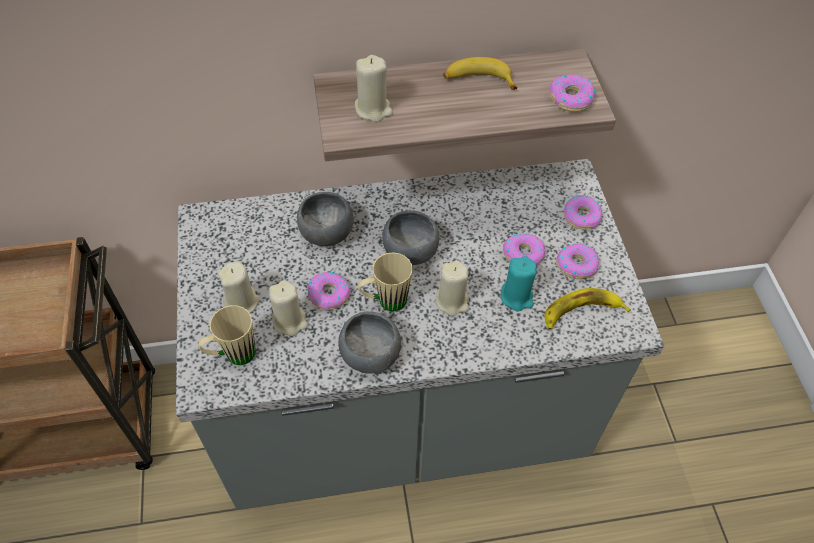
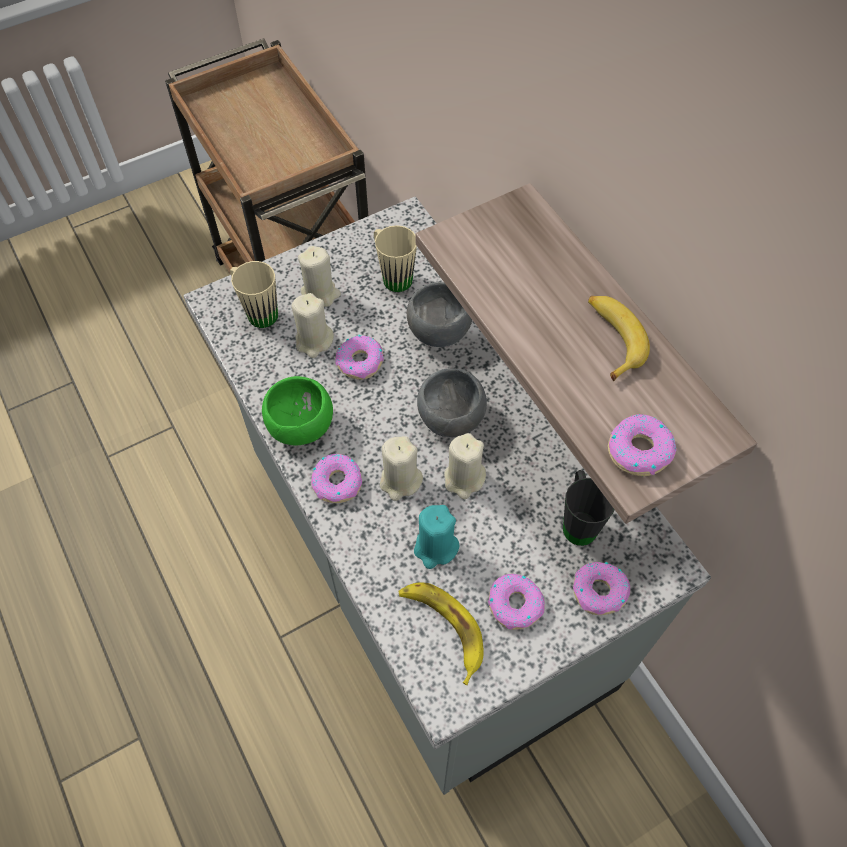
camera: 70 degrees right, 5 degrees up
grey bowl [338,312,401,373] -> green bowl [262,376,333,446]
beige candle [355,55,393,122] -> beige candle moved to [444,433,486,499]
beige mug [358,252,413,312] -> beige mug moved to [374,225,417,292]
donut [503,234,545,266] -> donut moved to [311,454,362,503]
none -> black mug [563,470,614,546]

